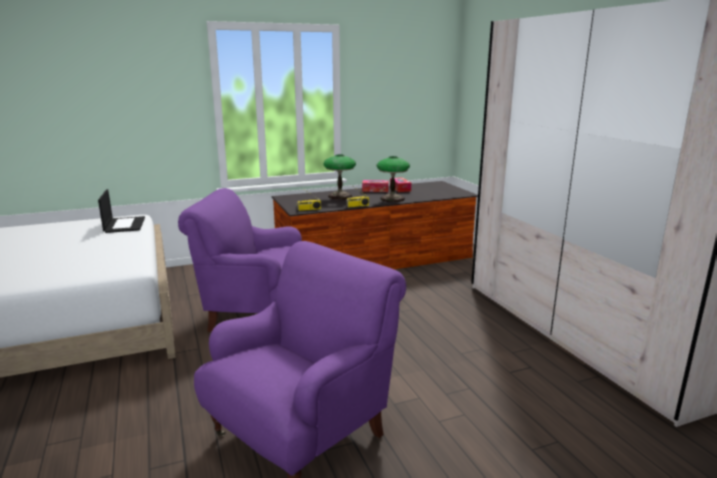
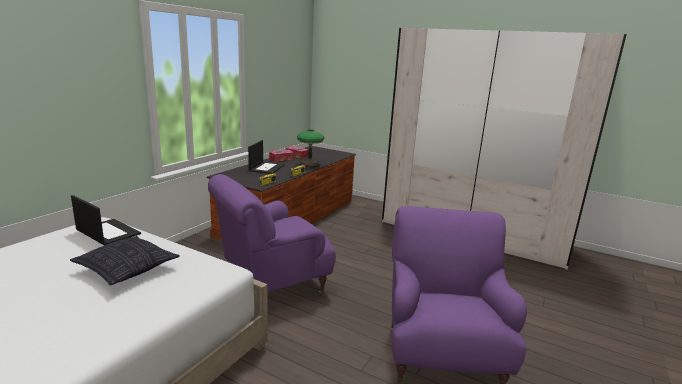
camera: 40 degrees left, 0 degrees up
table lamp [324,154,356,200] -> laptop [248,140,284,174]
none -> pillow [70,236,180,285]

